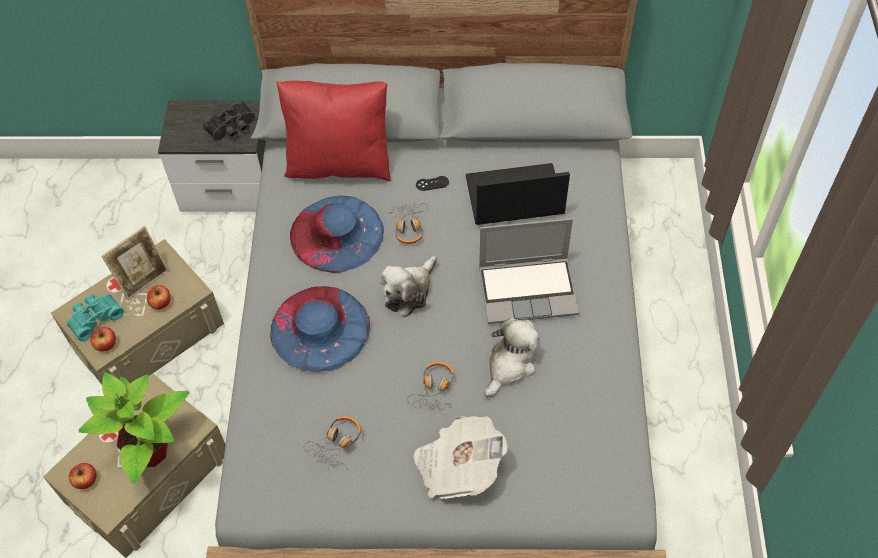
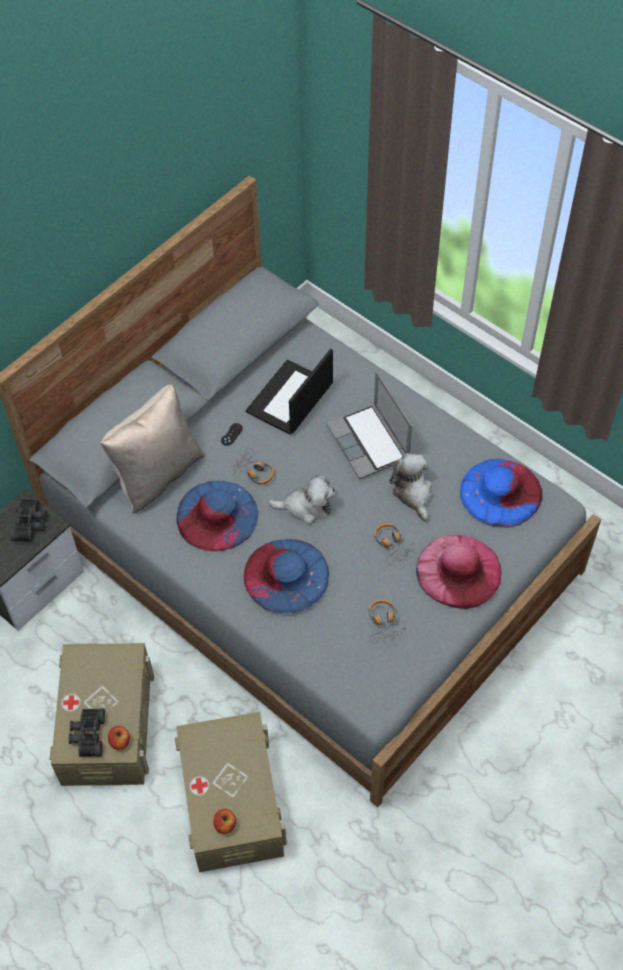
camera: 50 degrees left, 0 degrees up
turquoise binoculars [67,294,124,341] -> black binoculars [68,709,105,757]
potted plant [78,372,190,484] -> none
picture frame [102,226,169,300] -> none
apple [147,285,171,310] -> none
red pillow [276,80,391,181] -> beige pillow [100,384,205,514]
plush toy [380,256,437,317] -> plush toy turned 75 degrees counterclockwise [268,474,335,525]
newspaper [413,416,508,499] -> pink hat [416,535,501,609]
laptop [479,218,579,324] -> laptop turned 120 degrees clockwise [326,371,412,480]
none -> blue hat [460,459,543,528]

